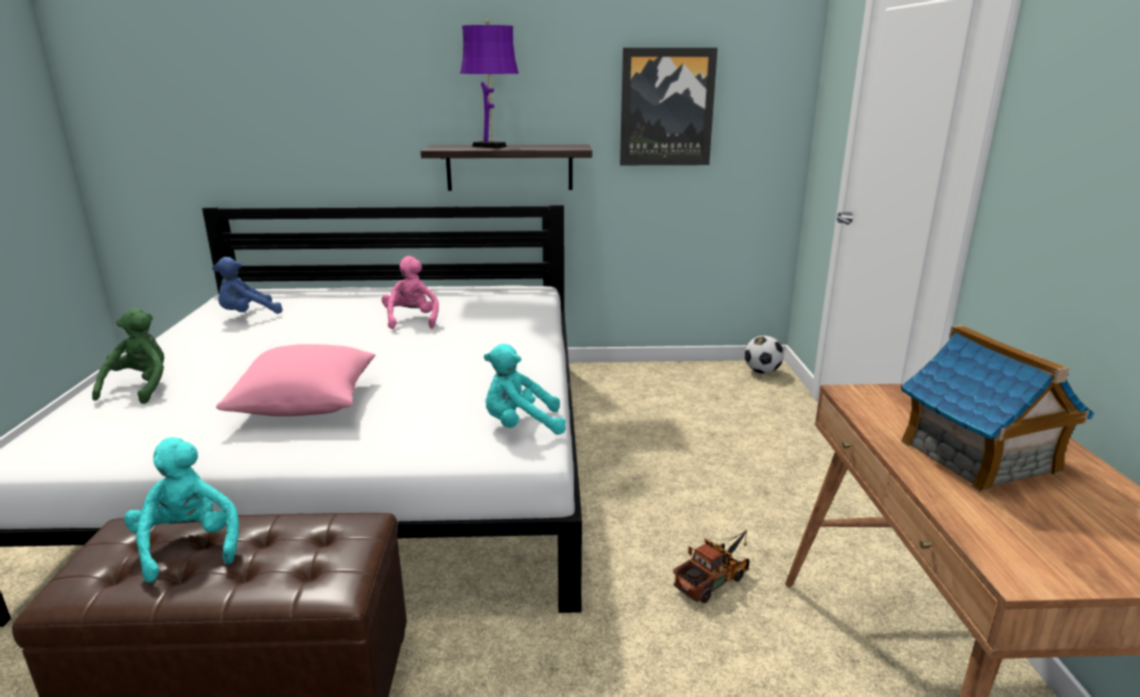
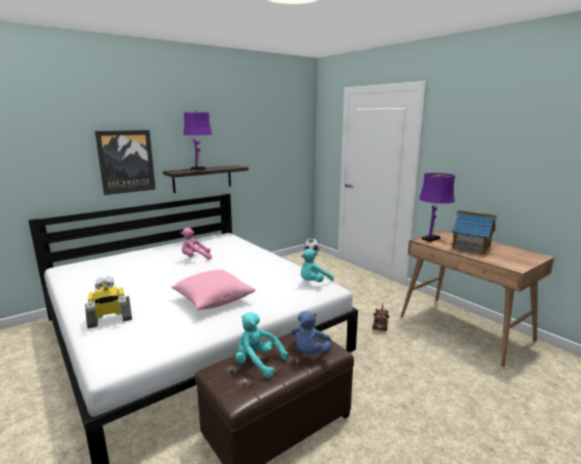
camera: 35 degrees left, 5 degrees down
green plush toy [92,308,164,404] -> toy robot [85,276,132,328]
blue plush toy [212,257,282,314] -> blue plush toy moved to [291,311,332,355]
pink plush toy [382,256,439,329] -> pink plush toy turned 60 degrees counterclockwise [180,228,212,260]
picture [620,48,718,165] -> picture moved to [95,130,156,195]
none -> purple table lamp [419,171,455,242]

